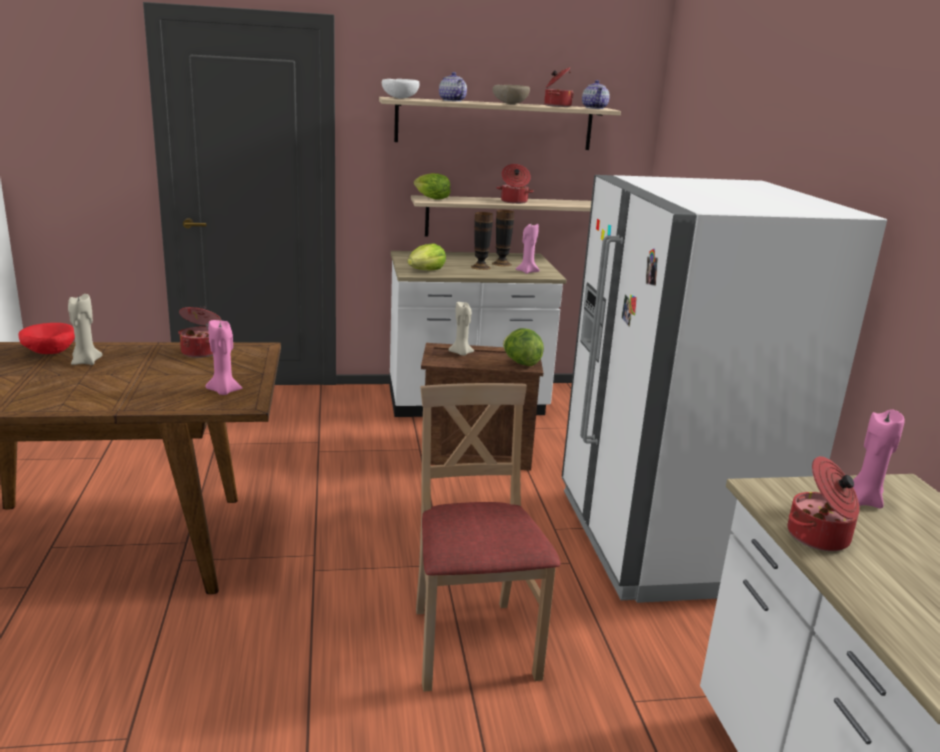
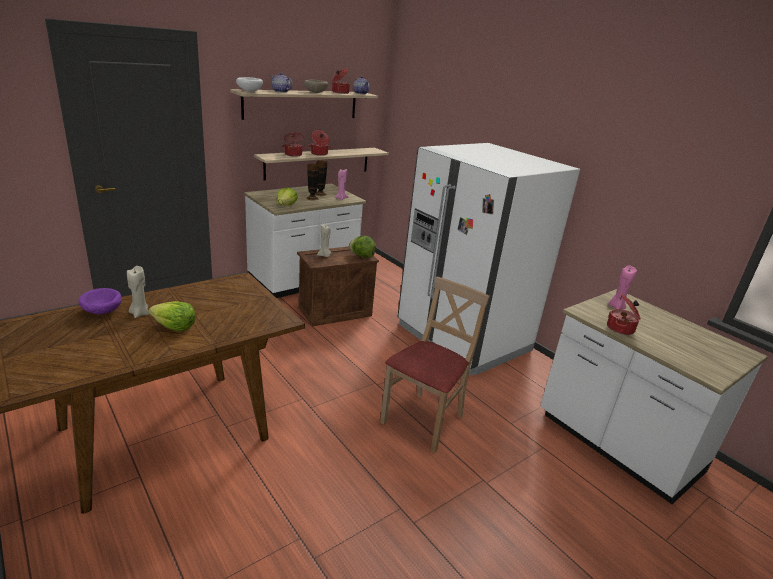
camera: 30 degrees left, 5 degrees up
red bowl [18,323,75,354] -> purple bowl [78,288,122,315]
cooking pot [178,306,222,358] -> cooking pot moved to [281,132,306,157]
pink candle [205,320,242,395] -> none
lettuce [414,173,451,200] -> lettuce moved to [149,301,196,331]
beige chair [416,383,560,692] -> beige chair turned 75 degrees clockwise [380,277,490,453]

